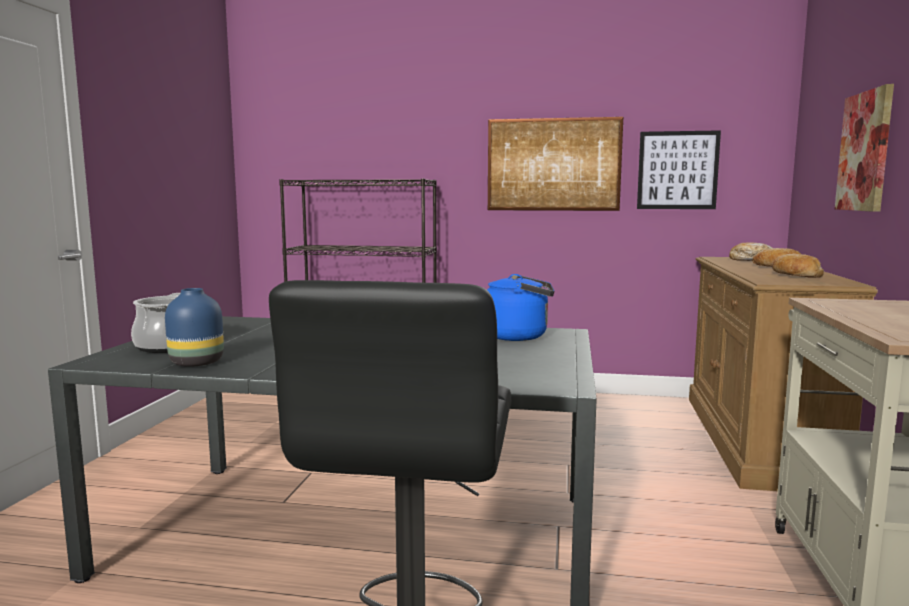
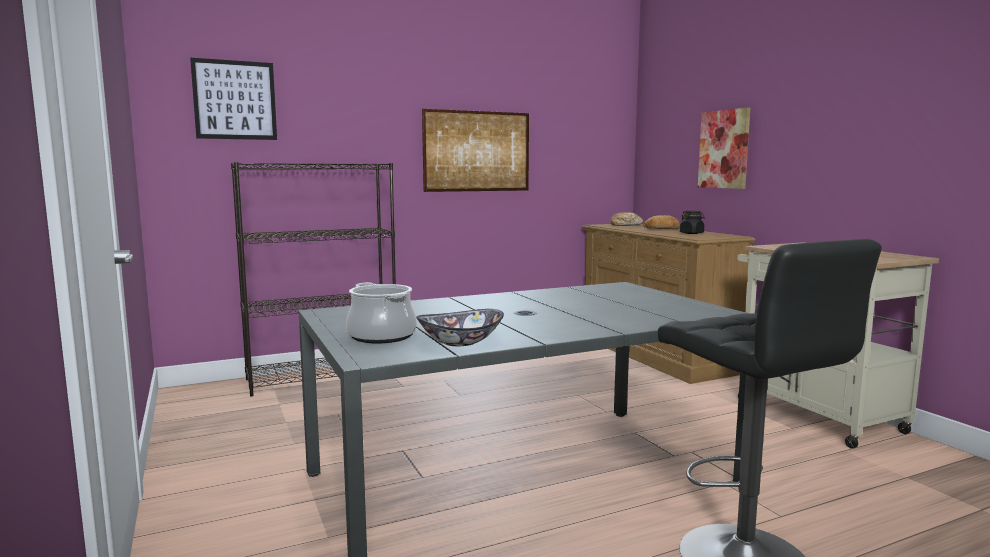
camera: 35 degrees left, 0 degrees up
blue vase [165,288,224,367] -> bowl [416,309,504,346]
blue kettle [487,274,555,341] -> none
picture [637,130,721,209] -> picture moved to [190,58,277,140]
bread [772,254,824,278] -> black jar [680,211,705,234]

